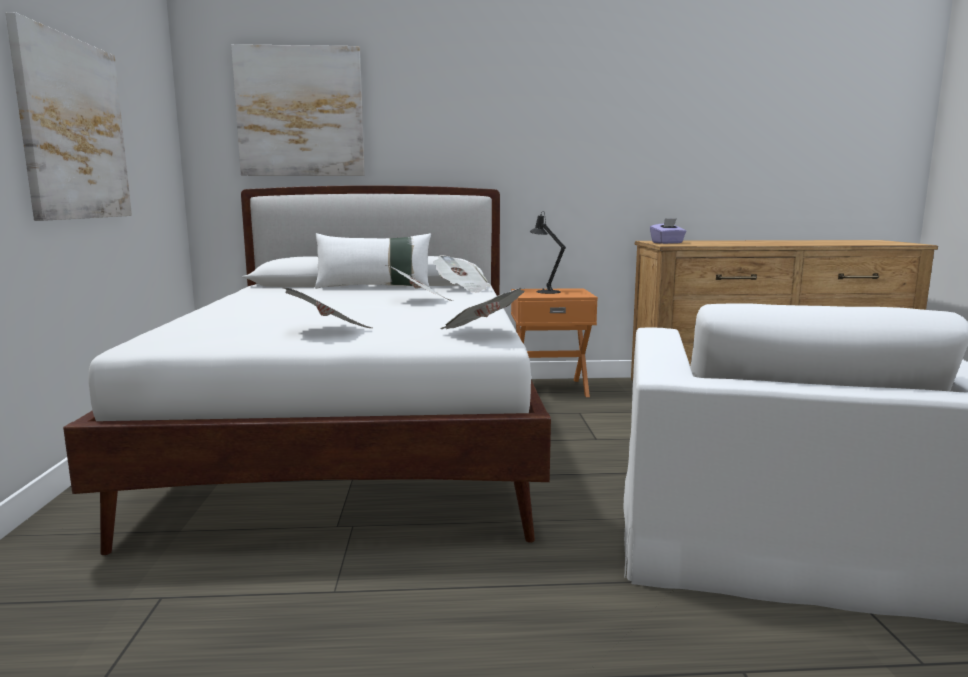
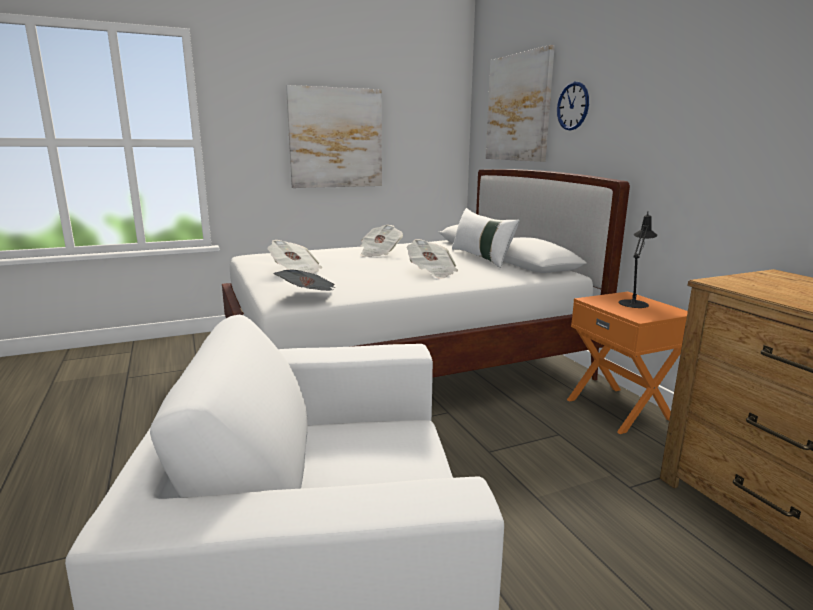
camera: 70 degrees right, 5 degrees up
newspaper [433,255,491,293] -> newspaper moved to [360,225,403,257]
purple tissue box [650,218,687,244] -> none
none -> wall clock [557,81,589,130]

